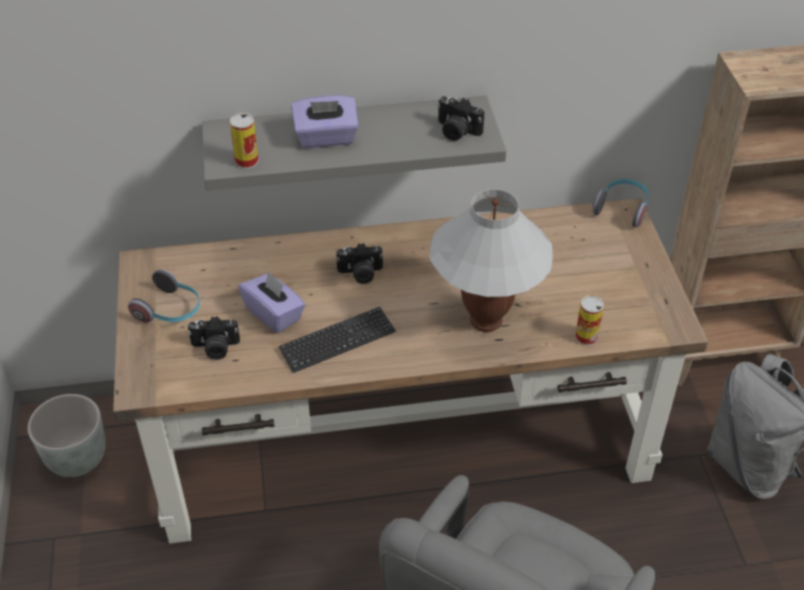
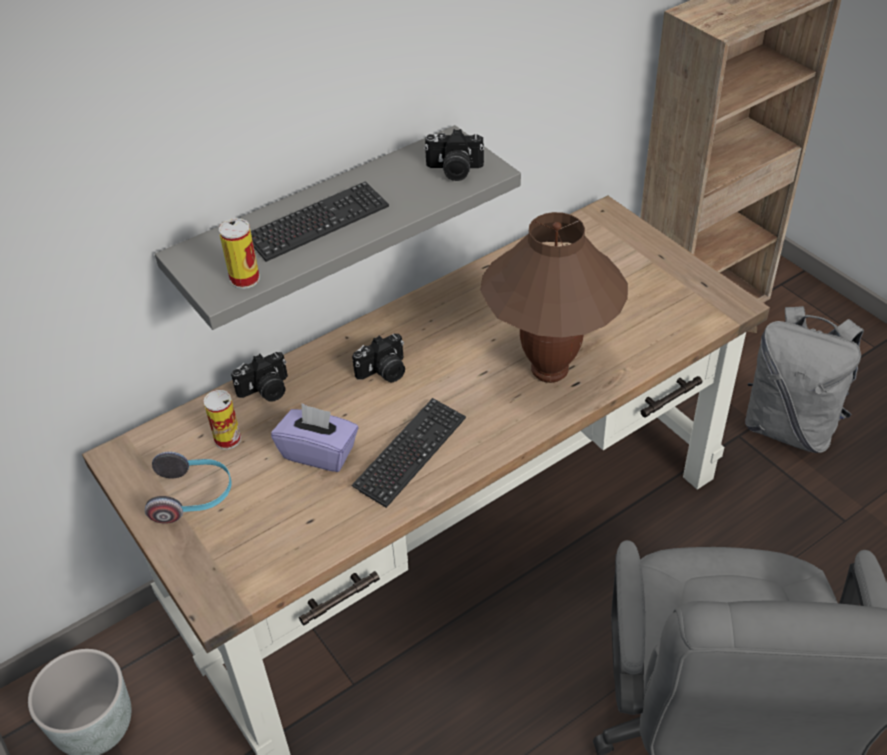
camera: 25 degrees left, 0 degrees up
camera [188,316,240,360] -> camera moved to [231,352,288,402]
purple tissue box [291,95,359,148] -> keyboard [251,181,389,262]
white table lamp [429,189,553,332] -> brown table lamp [480,212,628,383]
can [575,295,604,346] -> can moved to [203,390,241,449]
headphones [593,179,649,228] -> none

